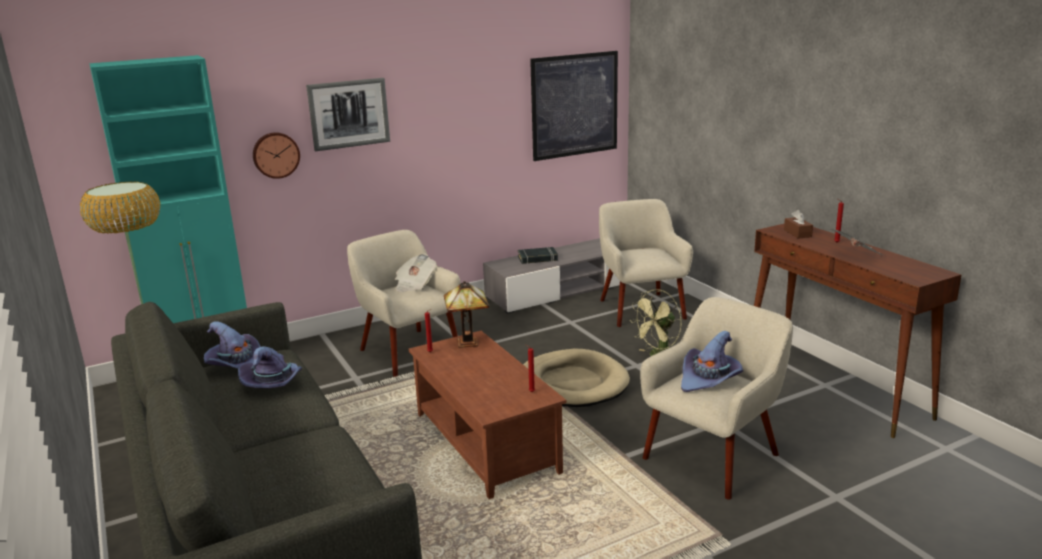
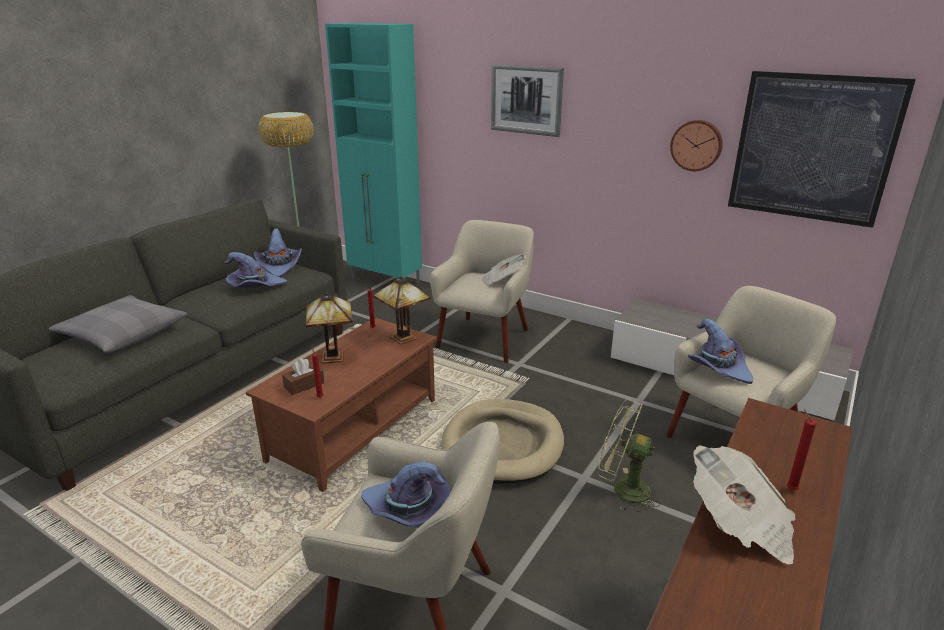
camera: 60 degrees right, 5 degrees up
wall clock [253,132,300,179] -> wall clock moved to [670,120,723,171]
black book [518,247,558,264] -> none
brown tissue box [784,210,813,239] -> brown tissue box moved to [282,358,325,395]
none -> grey pillow [49,295,187,353]
none -> table lamp [306,292,353,363]
none -> purple hat [688,319,754,384]

